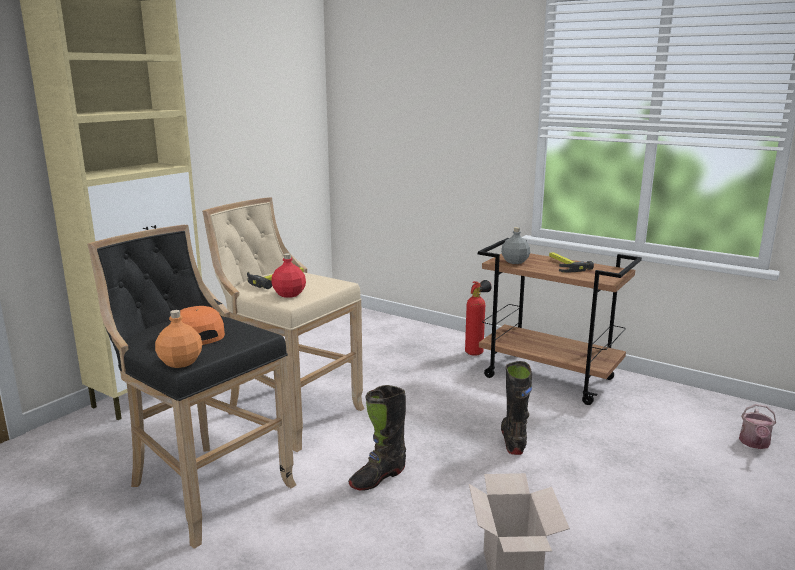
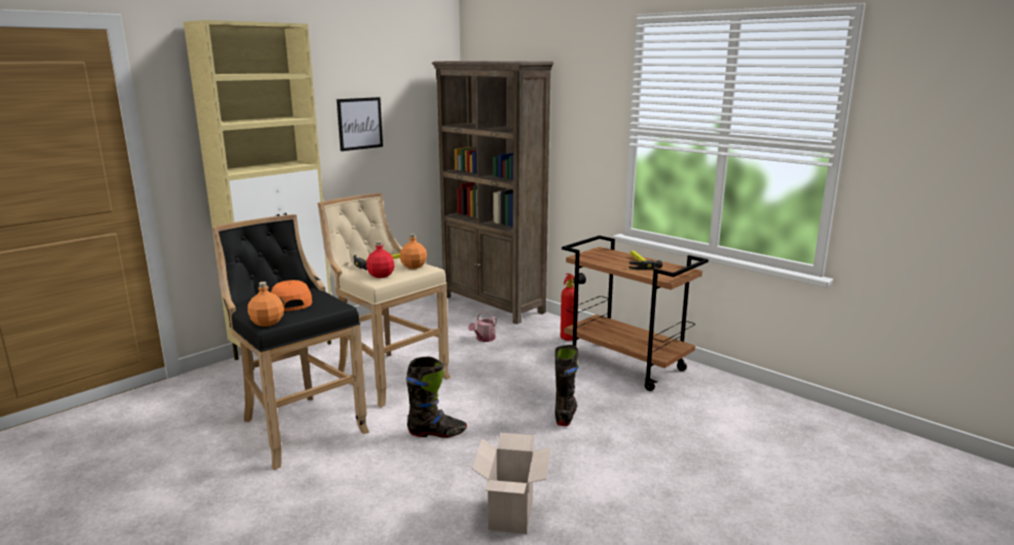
camera: 10 degrees right, 0 degrees up
black boot [348,385,406,491] -> black boot turned 150 degrees counterclockwise [406,356,467,438]
grey bottle [501,227,530,264] -> none
watering can [739,404,776,449] -> watering can moved to [468,311,497,342]
none -> picture [337,97,383,151]
none -> orange bottle [400,233,427,269]
none -> brown bookcase [432,61,554,324]

